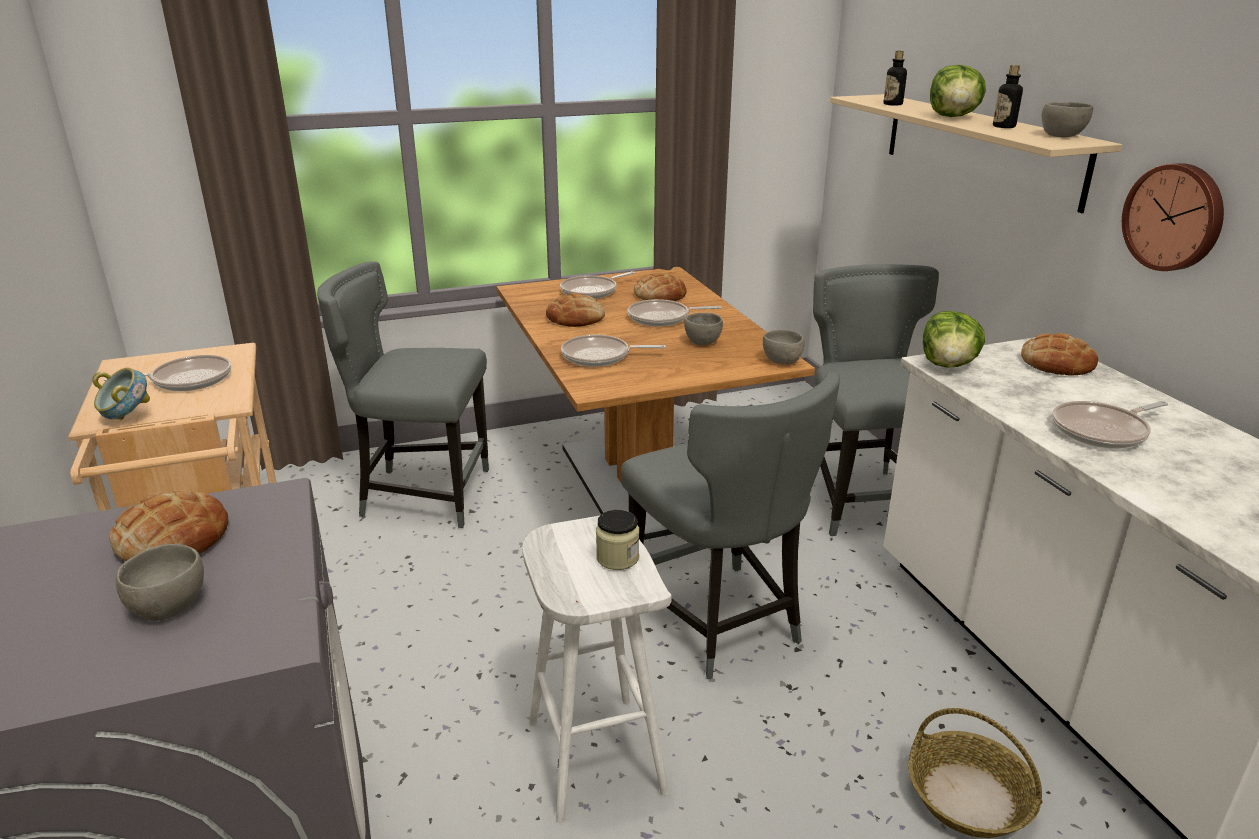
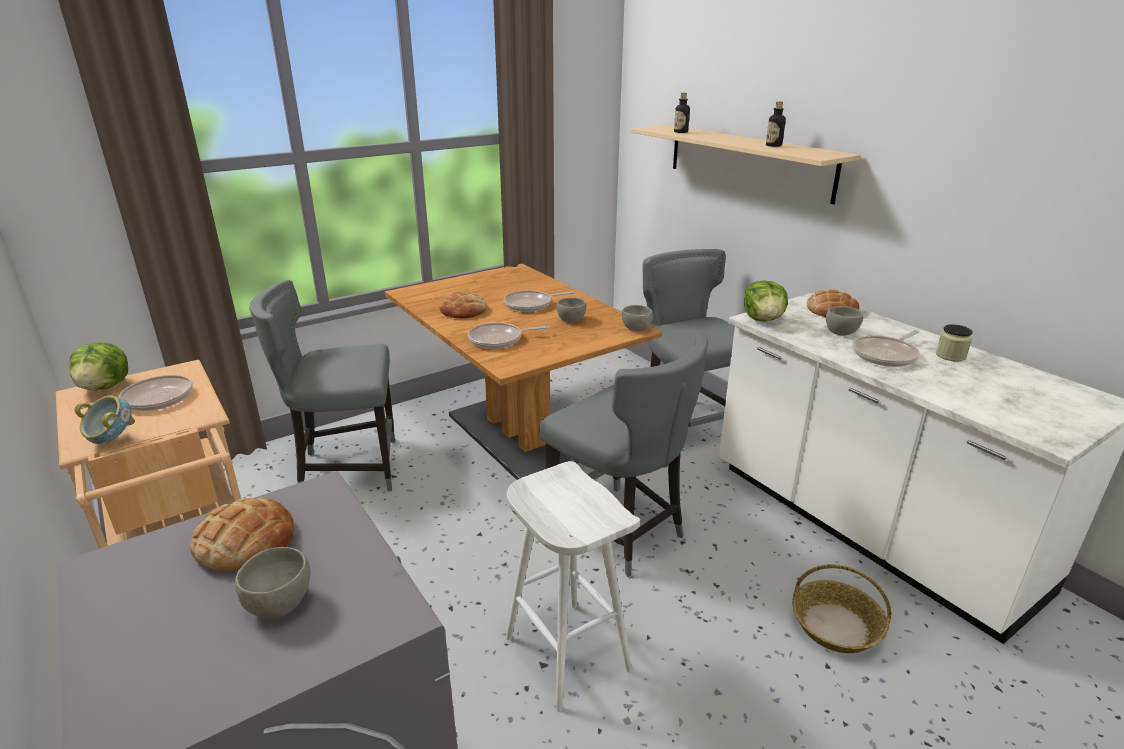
camera: 15 degrees left, 0 degrees up
frying pan [560,271,635,299] -> none
jar [596,510,639,570] -> jar moved to [936,324,973,361]
bread [634,273,687,301] -> none
lettuce [930,65,986,117] -> lettuce moved to [69,343,128,390]
grey bowl [1042,102,1093,137] -> grey bowl moved to [826,306,864,336]
wall clock [1122,163,1224,271] -> none

